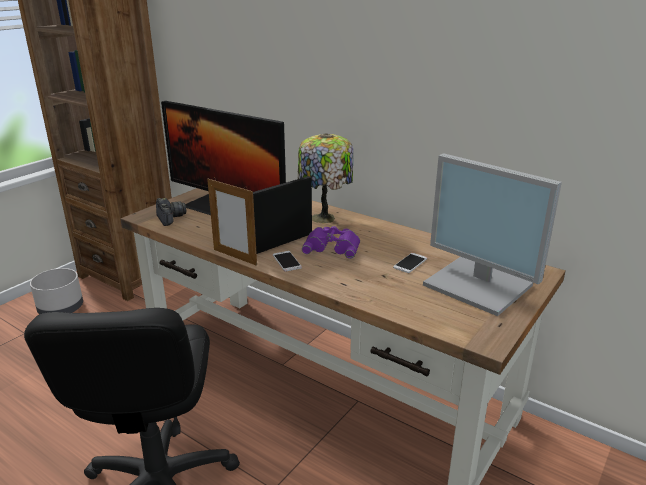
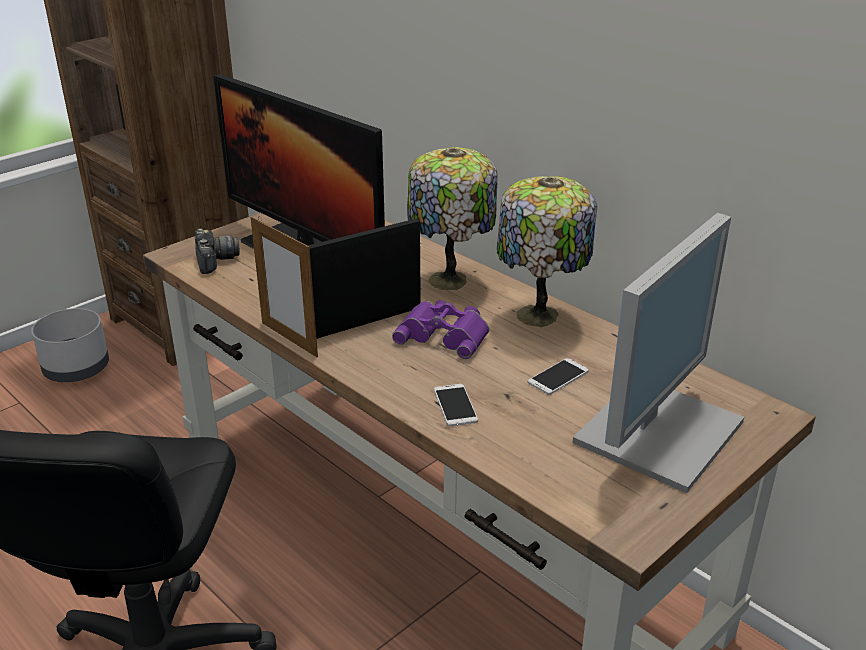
camera: 10 degrees right, 5 degrees up
phone [273,251,302,272] -> phone moved to [434,384,478,426]
monitor [423,153,562,316] -> monitor turned 105 degrees counterclockwise [573,213,744,493]
none -> table lamp [497,176,597,327]

